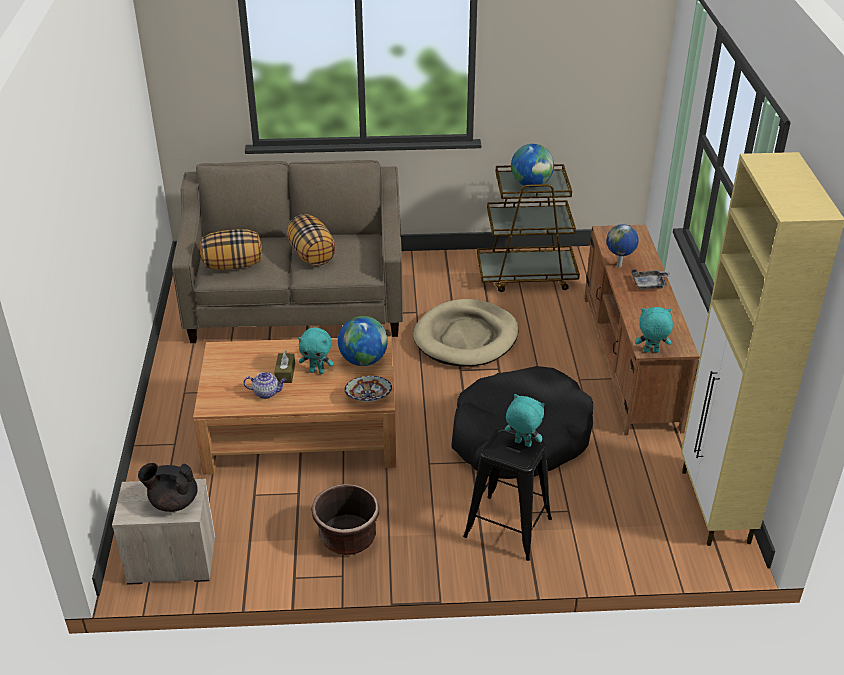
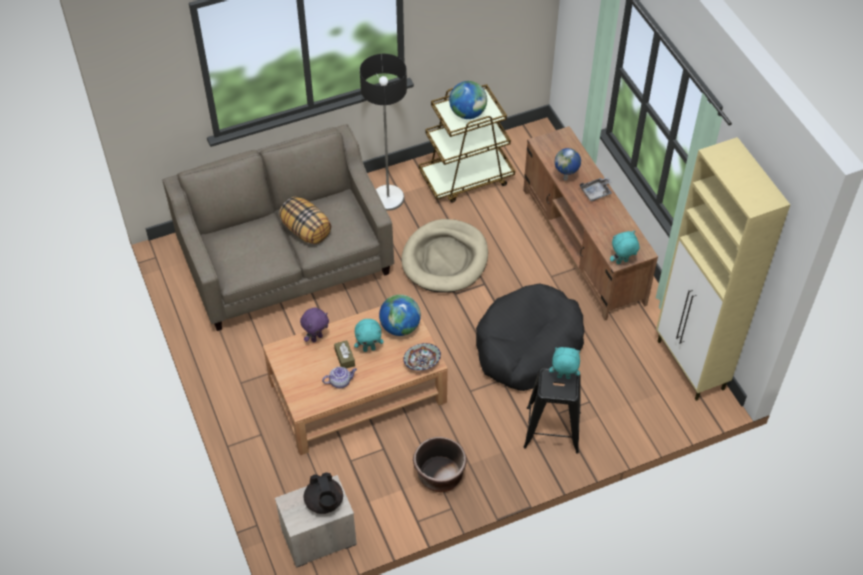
camera: 20 degrees left, 15 degrees up
black teapot [138,463,198,512] -> black teapot turned 90 degrees counterclockwise [304,472,343,514]
pillow [200,229,262,270] -> none
none -> purple plush toy [300,307,329,342]
none -> floor lamp [360,54,407,211]

